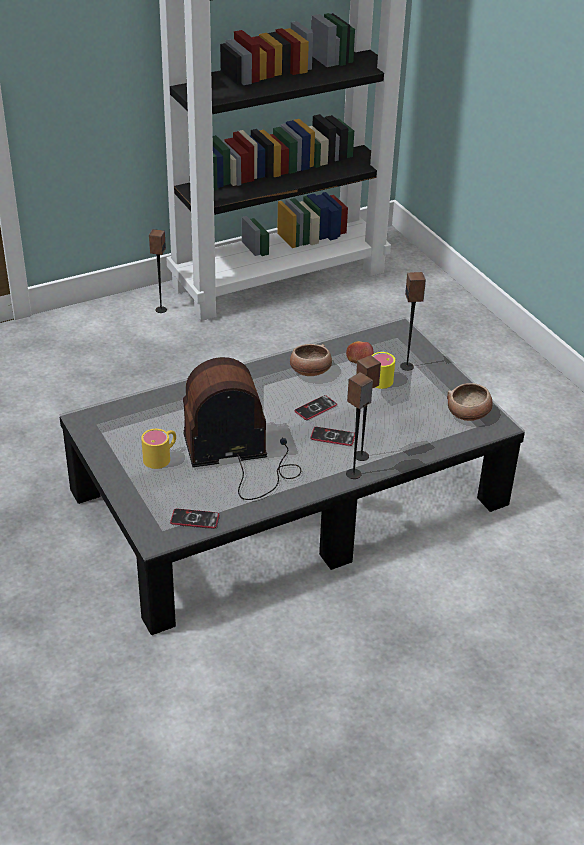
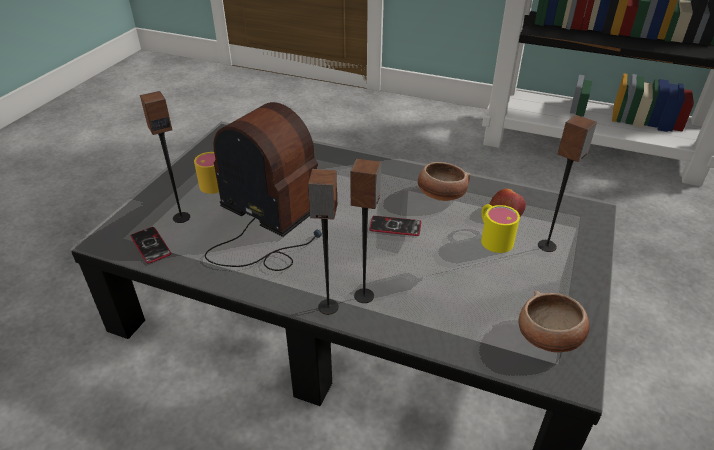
camera: 50 degrees right, 0 degrees up
speaker [149,229,167,313] -> speaker moved to [140,91,190,223]
phone [310,427,355,446] -> none

